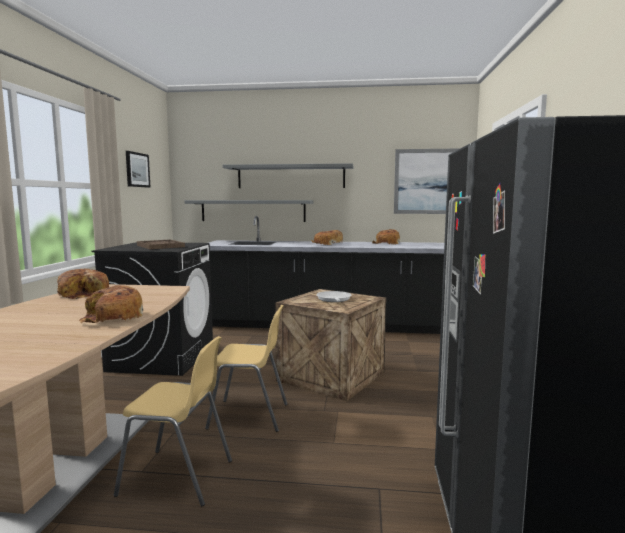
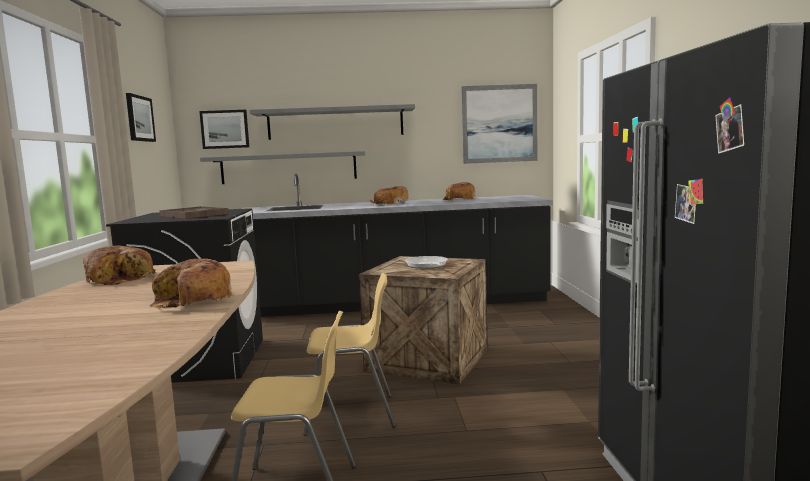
camera: 10 degrees left, 0 degrees up
none -> picture [199,110,249,149]

